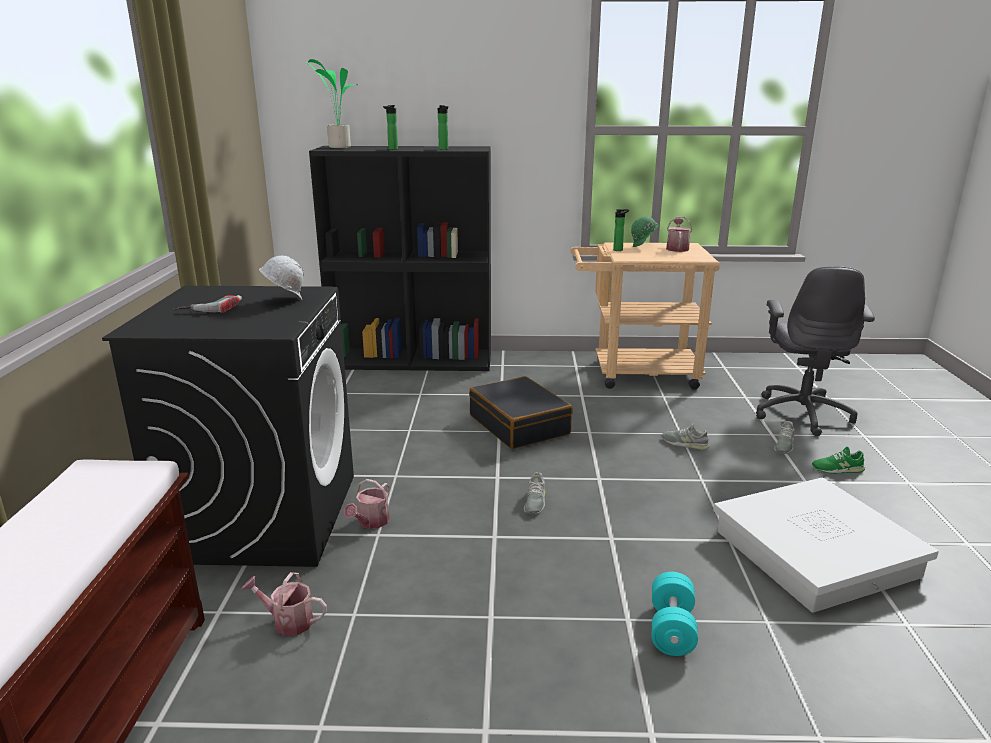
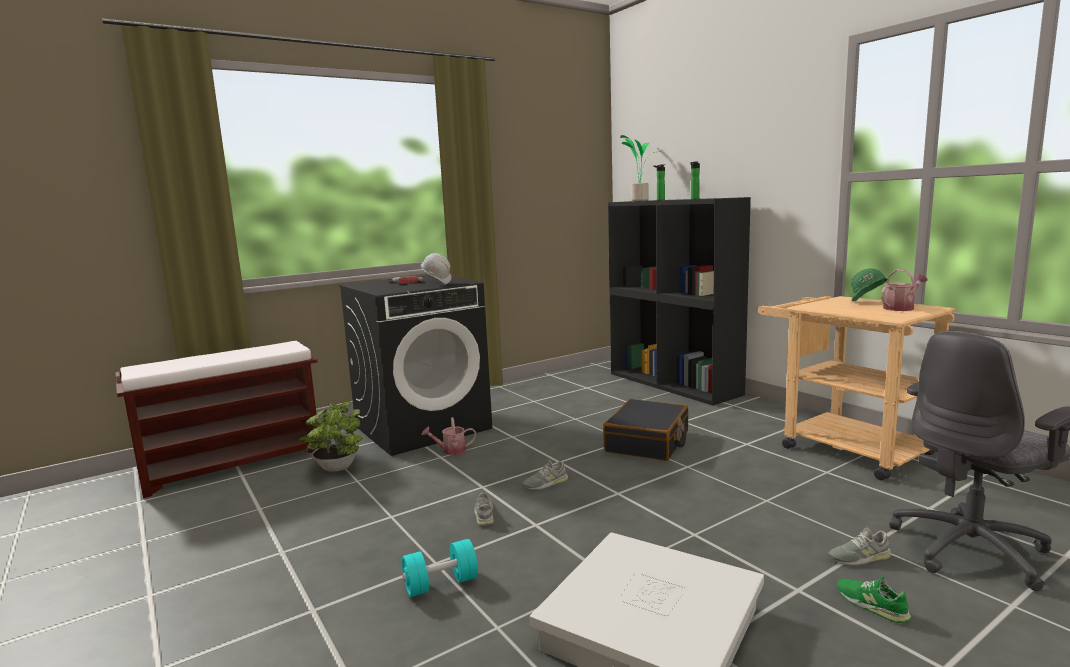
camera: 55 degrees right, 10 degrees down
watering can [242,572,327,636] -> potted plant [298,401,363,472]
bottle [613,209,629,251] -> none
grey shoe [662,424,710,450] -> grey shoe moved to [474,492,494,525]

